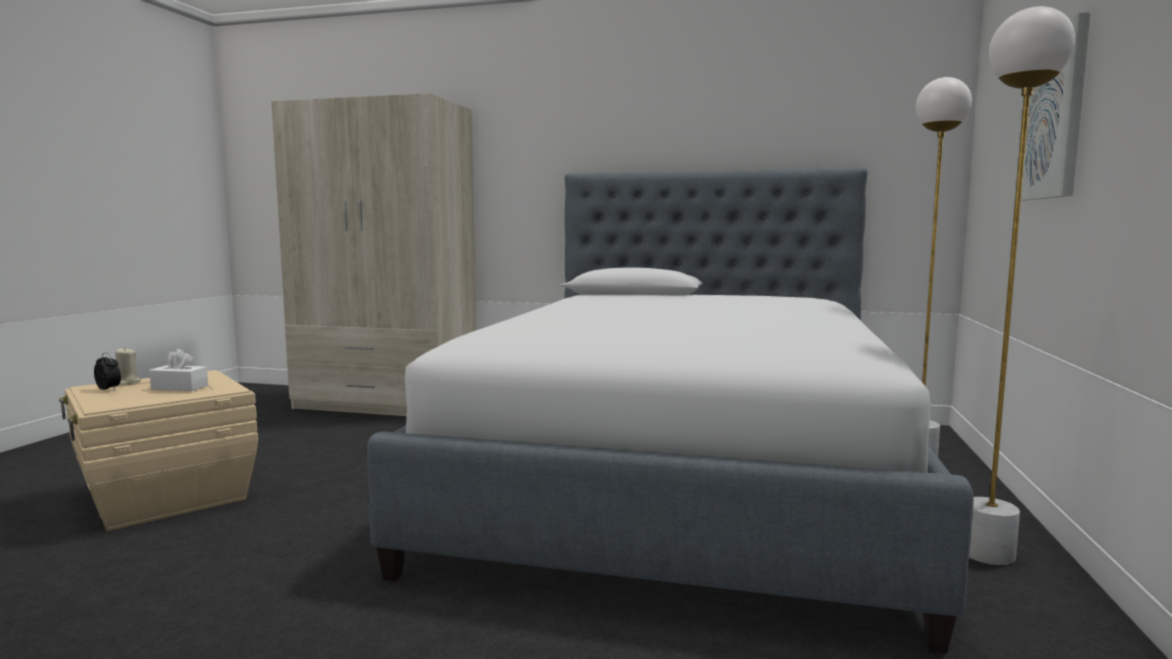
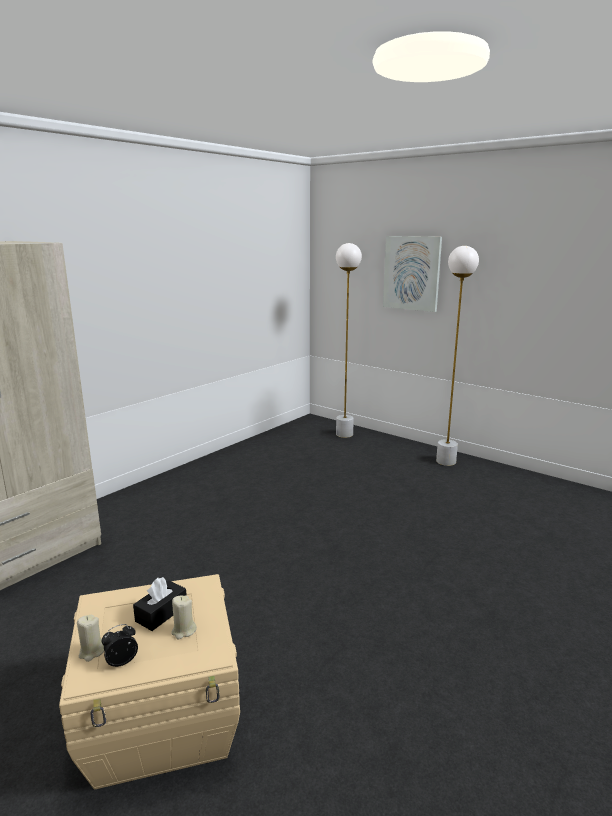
camera: 65 degrees left, 10 degrees up
white tissue box [149,349,208,391] -> black tissue box [133,577,187,631]
bed [367,168,974,654] -> none
none -> beige candle [171,596,197,640]

